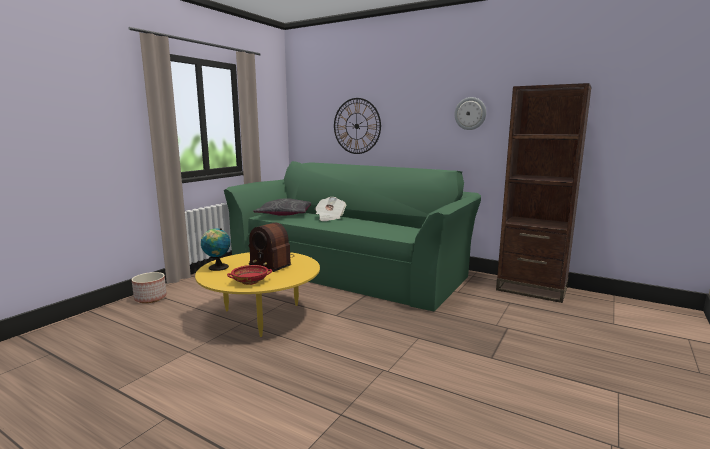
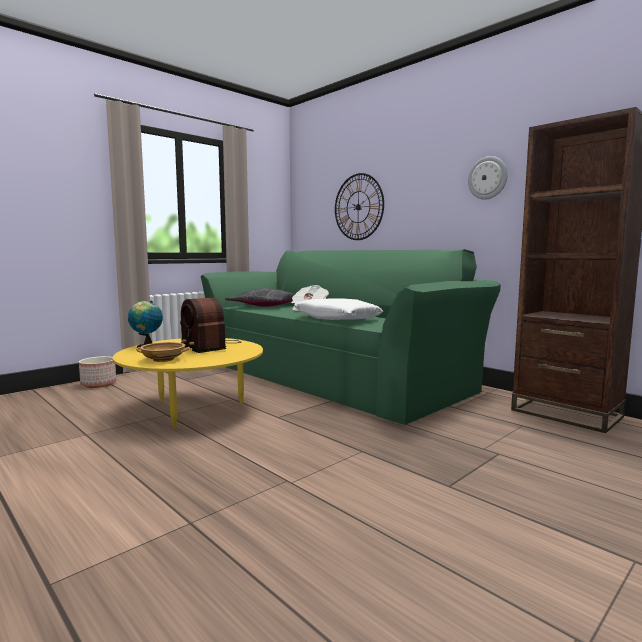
camera: 15 degrees right, 5 degrees down
red bowl [227,265,272,285] -> beige bowl [136,342,190,362]
none -> white pillow [294,298,383,320]

